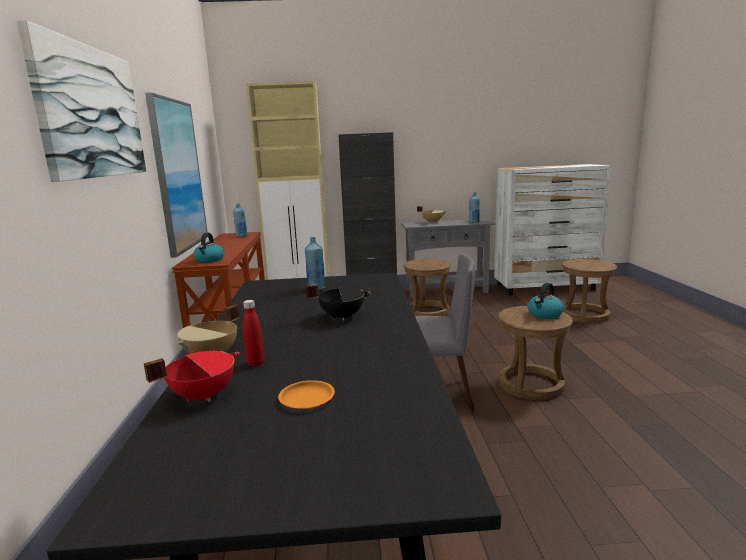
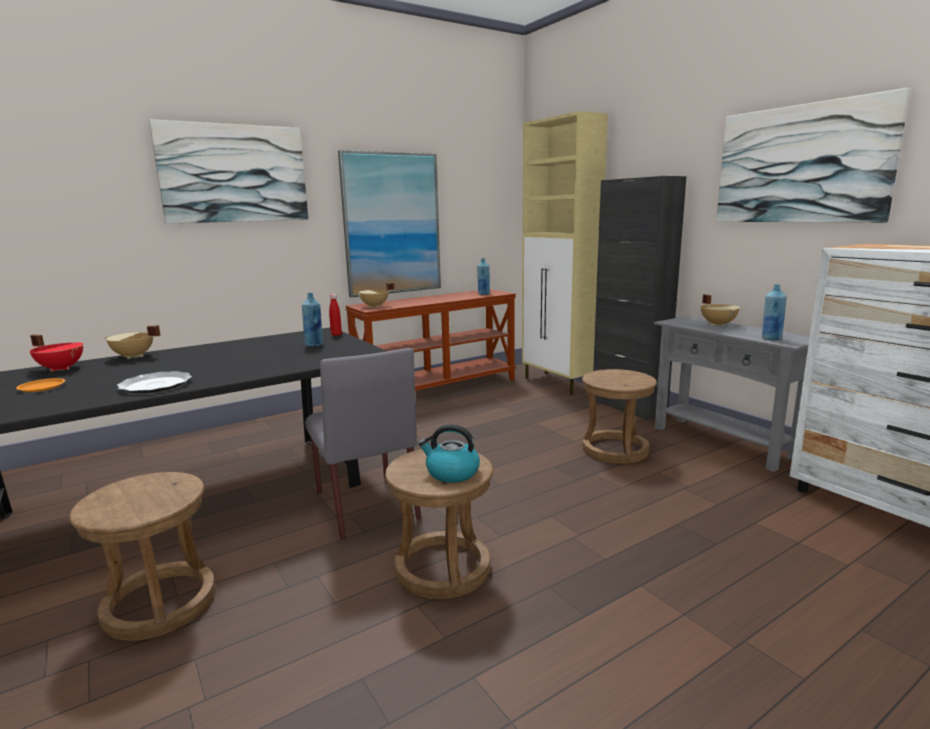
camera: 60 degrees right, 0 degrees up
kettle [193,233,224,263] -> beige cooking pot [356,283,394,308]
red bottle [243,300,264,367] -> red bottle moved to [329,294,342,336]
black cooking pot [306,284,371,321] -> none
brown stool [562,259,617,323] -> brown stool moved to [69,472,215,641]
none -> plate [117,371,192,393]
none -> picture [716,88,911,223]

